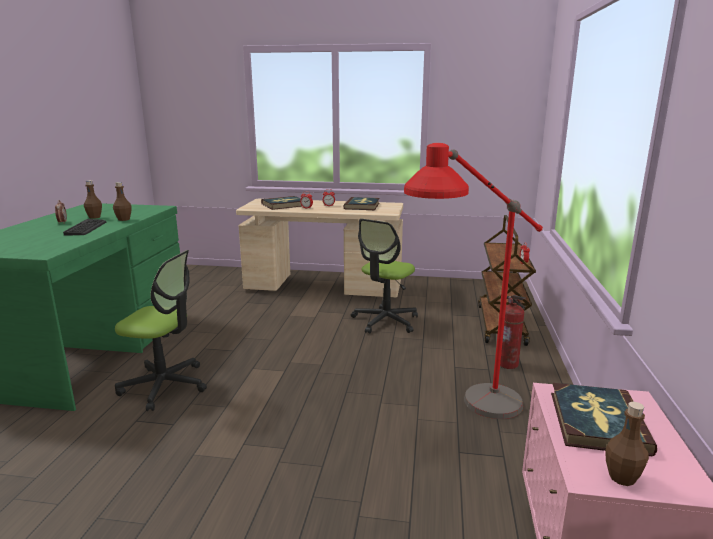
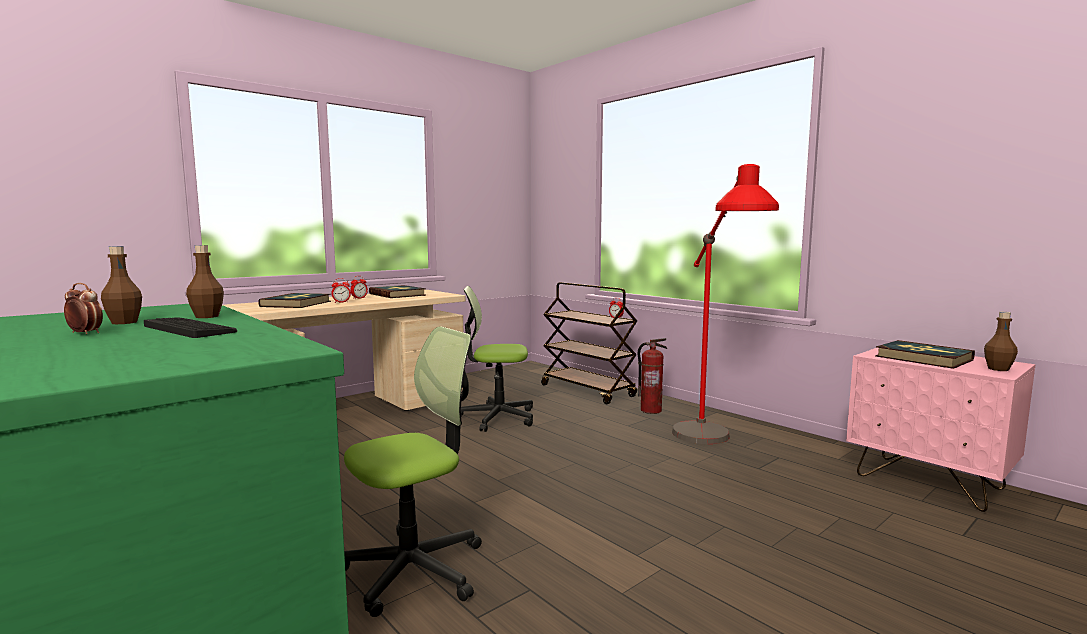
camera: 50 degrees left, 10 degrees down
office chair [351,219,418,334] -> office chair turned 105 degrees clockwise [461,286,533,432]

